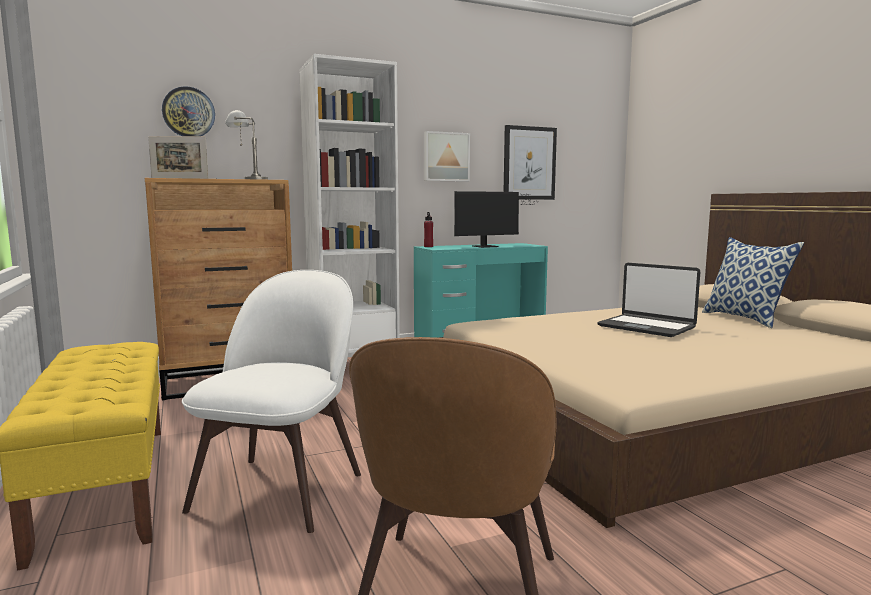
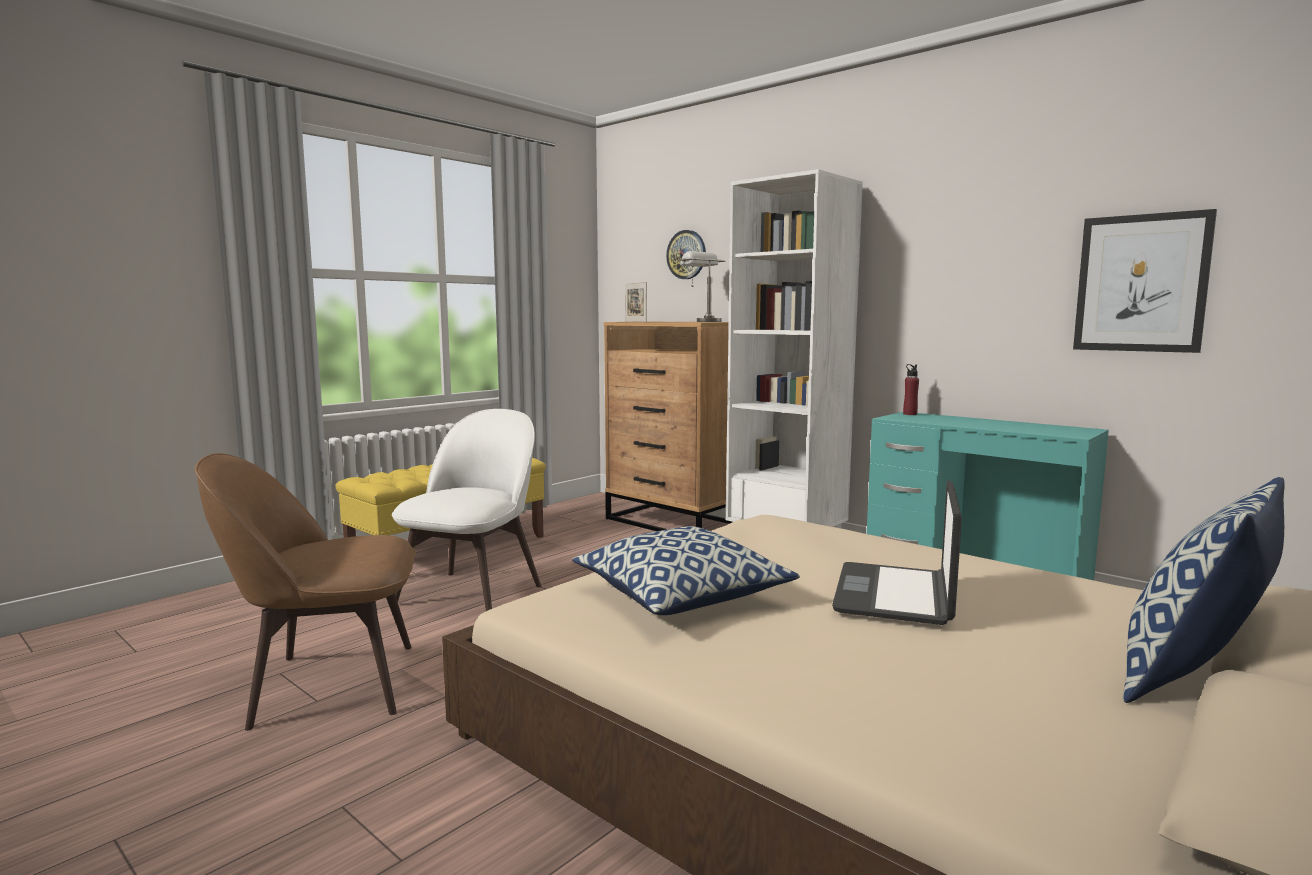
camera: 65 degrees right, 0 degrees up
white chair [182,270,361,533] -> white chair turned 60 degrees counterclockwise [392,409,541,611]
picture [424,131,470,182] -> none
monitor [454,191,537,248] -> none
none -> pillow [572,526,800,615]

